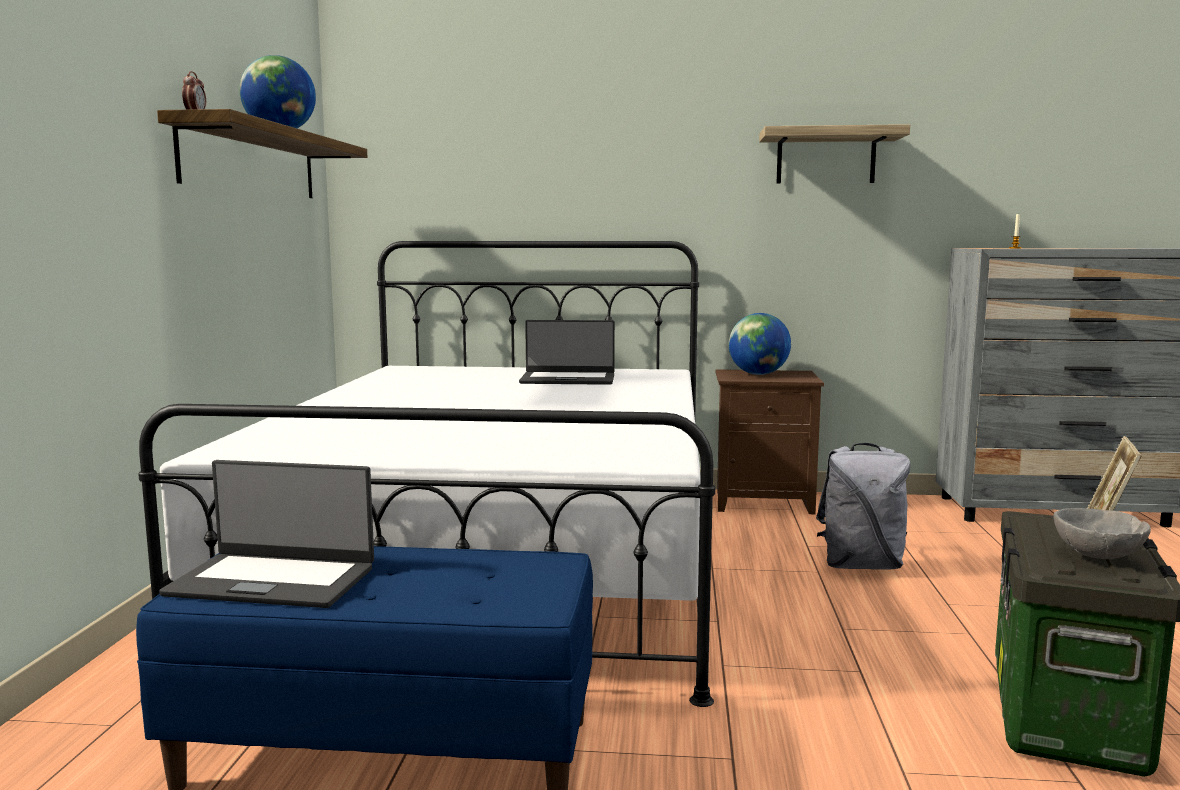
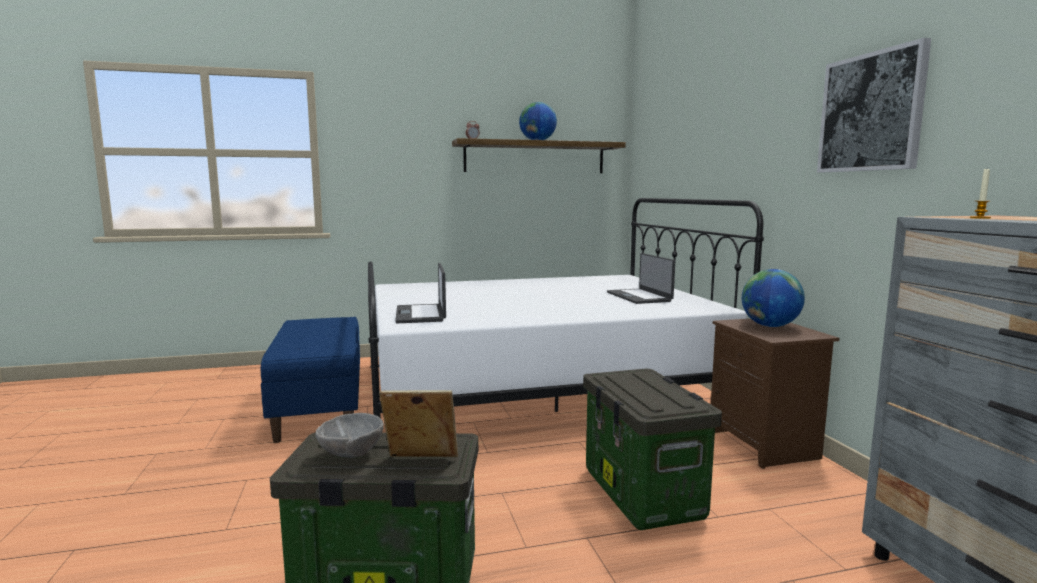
camera: 70 degrees right, 0 degrees up
laptop [159,460,374,608] -> laptop moved to [395,263,446,323]
shelf [759,124,910,184] -> picture [817,38,931,172]
grey backpack [816,443,910,570] -> storage box [583,369,722,530]

